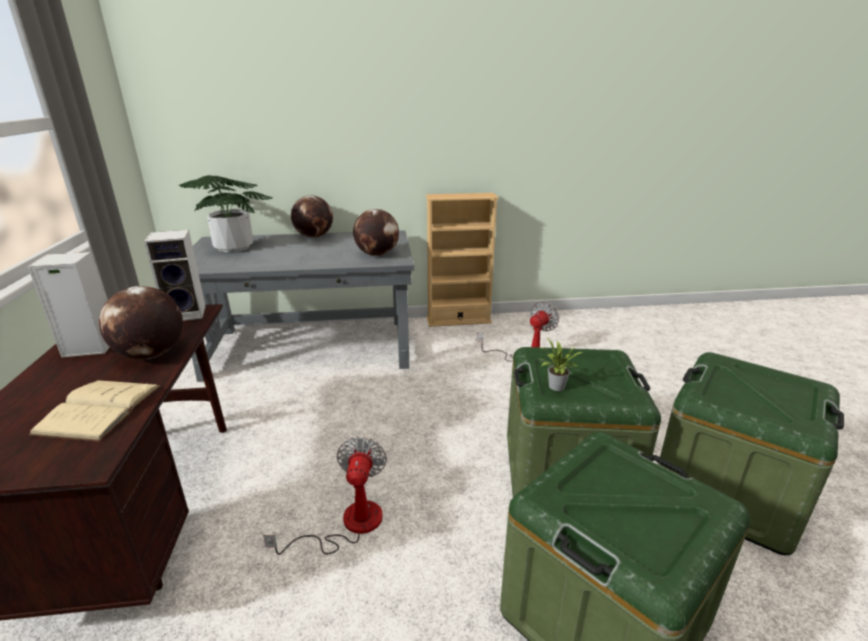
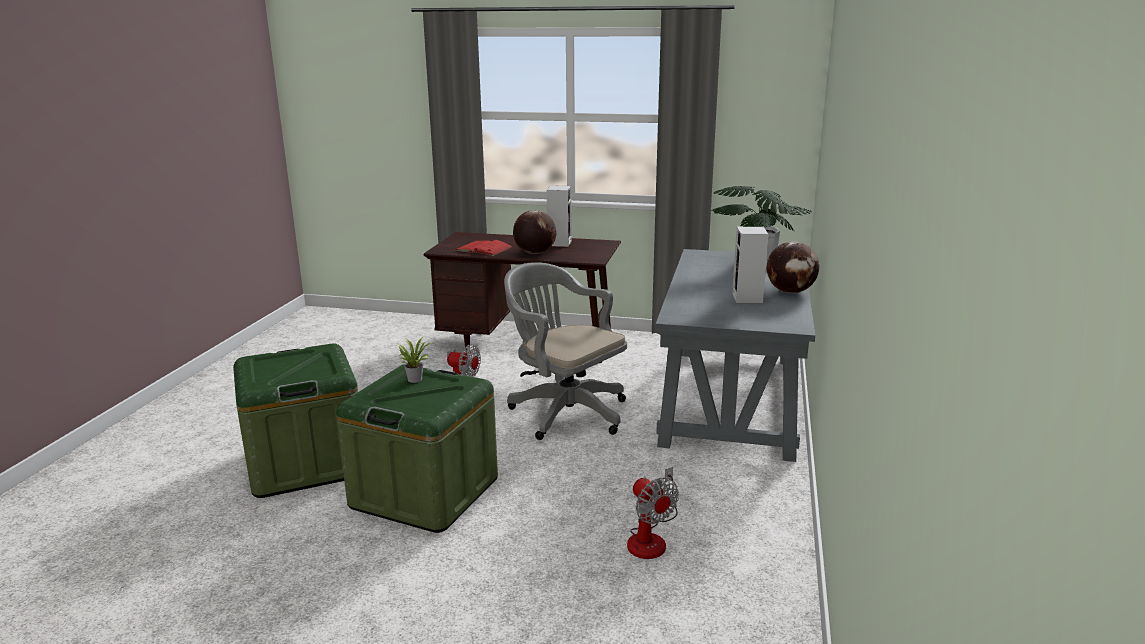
camera: 110 degrees right, 5 degrees down
beige book [29,380,161,441] -> red book [455,240,512,256]
speaker [144,230,206,321] -> speaker moved to [732,227,769,303]
globe [353,209,399,256] -> none
beige bookcase [426,193,499,327] -> none
green storage box [658,352,844,555] -> none
none -> grey office chair [504,262,627,440]

